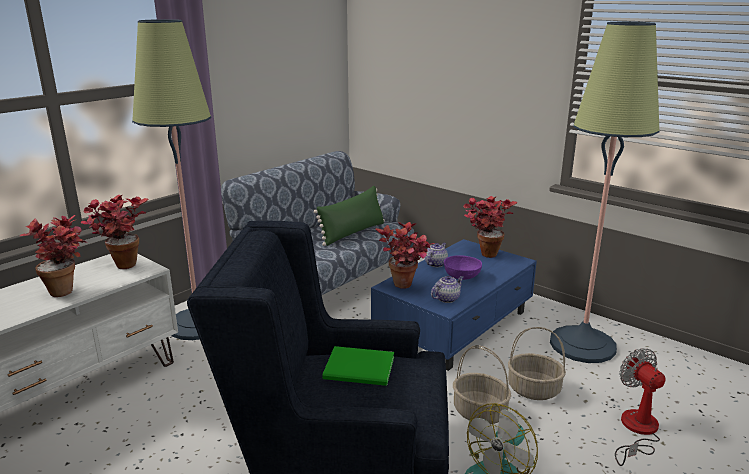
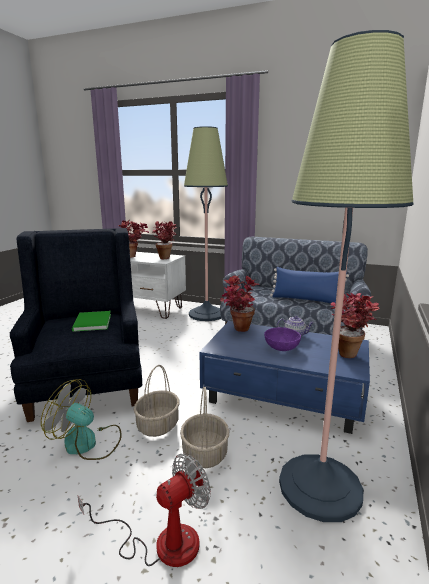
camera: 70 degrees right, 5 degrees down
green pillow [314,186,385,246] -> blue pillow [270,267,349,303]
teapot [431,276,464,303] -> none

